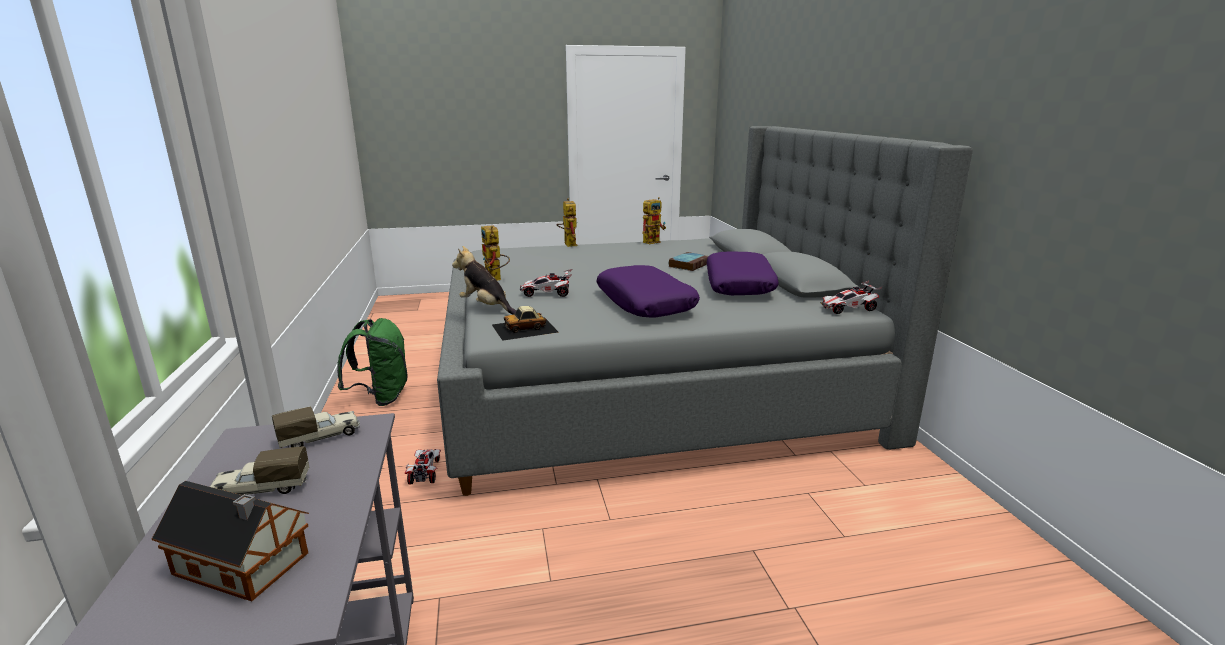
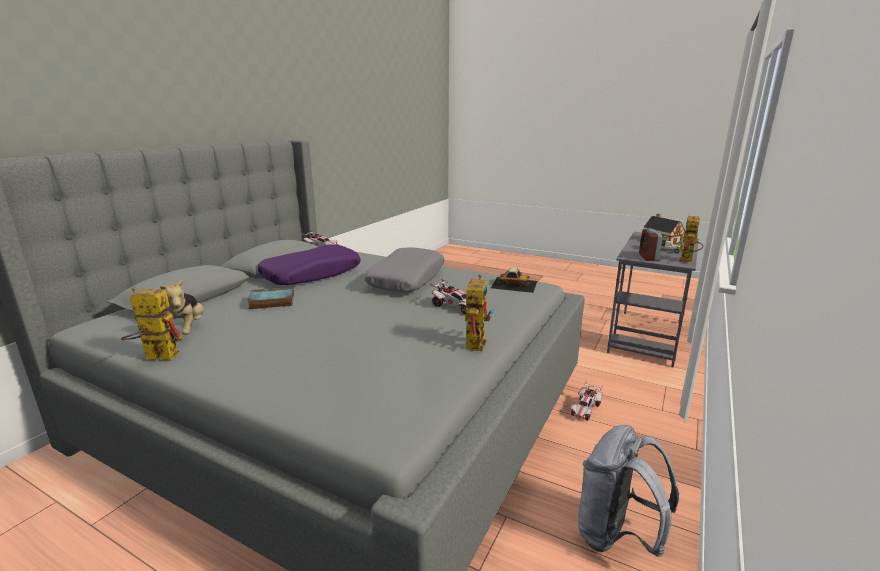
camera: 140 degrees left, 0 degrees up
toy truck [272,406,360,448] -> alarm clock [639,229,663,261]
green backpack [337,318,408,406] -> grey backpack [578,425,679,557]
plush toy [452,246,516,315] -> plush toy moved to [160,279,204,335]
toy robot [556,198,578,247] -> toy robot moved to [679,216,703,263]
purple pillow [597,265,700,318] -> grey pillow [364,247,445,292]

